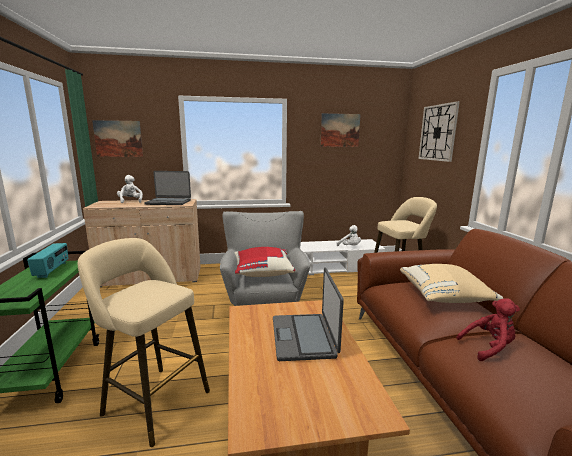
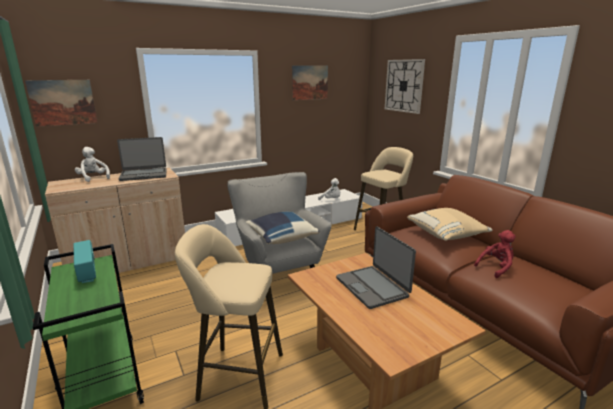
camera: 20 degrees left, 5 degrees up
red pillow [235,247,295,277] -> blue pillow [246,212,319,244]

